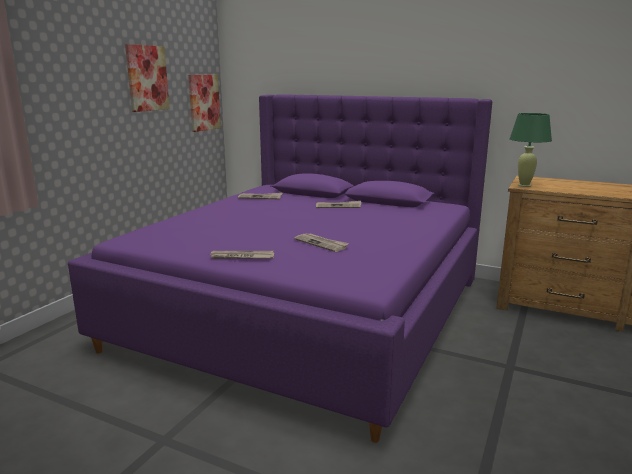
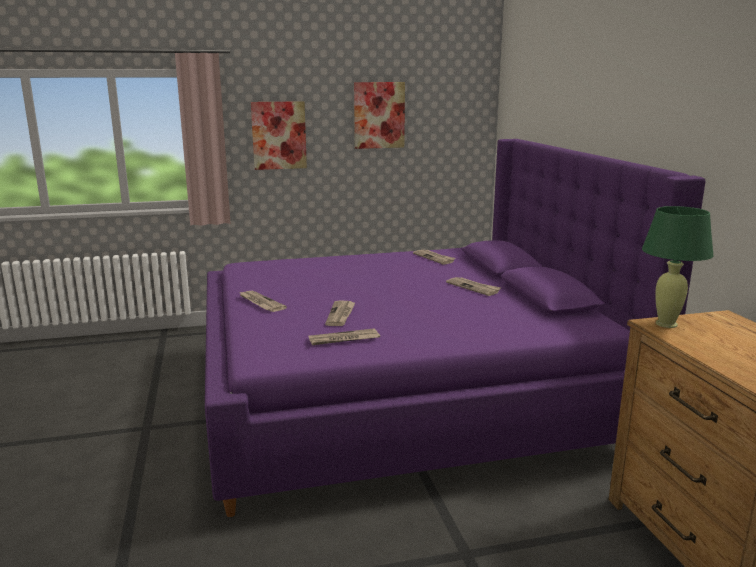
camera: 50 degrees right, 0 degrees up
picture [188,75,221,132] -> picture moved to [251,101,307,170]
none -> newspaper [309,328,380,345]

